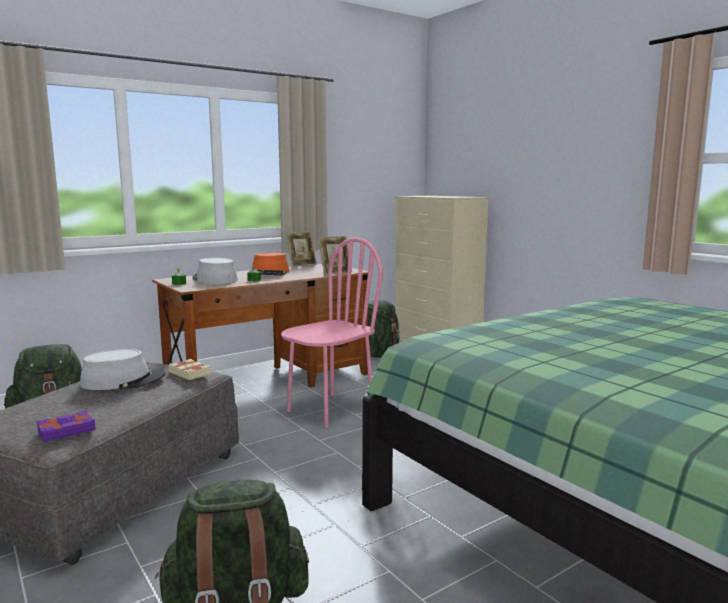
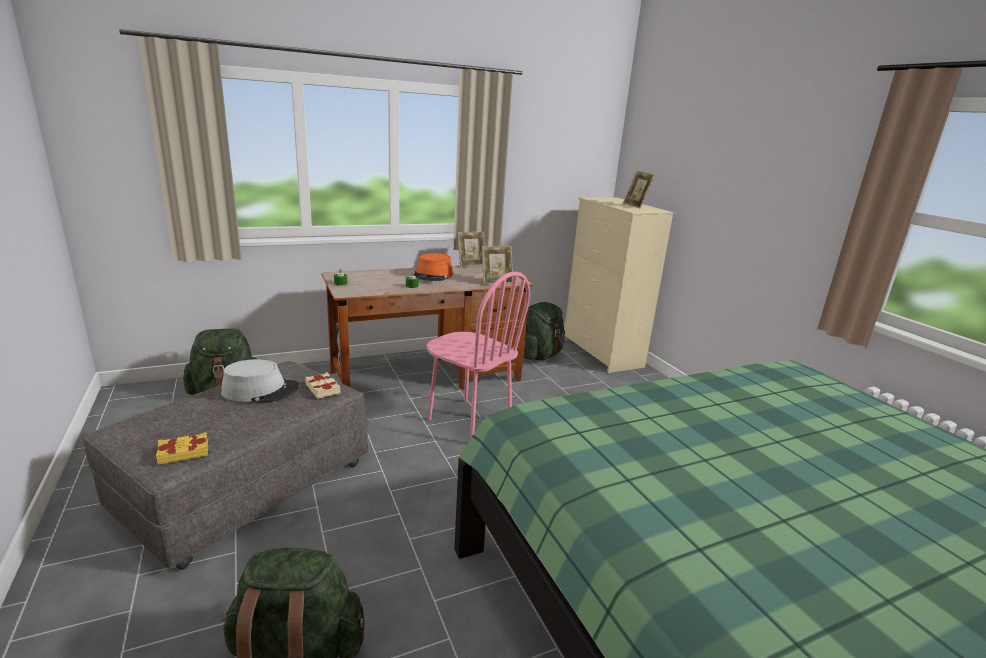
camera: 10 degrees right, 10 degrees up
purple book [36,410,96,442] -> yellow book [156,432,208,465]
grey hat [192,257,238,284] -> none
pink chair [281,237,383,428] -> pink chair turned 75 degrees clockwise [427,272,530,439]
none -> picture frame [623,171,655,209]

